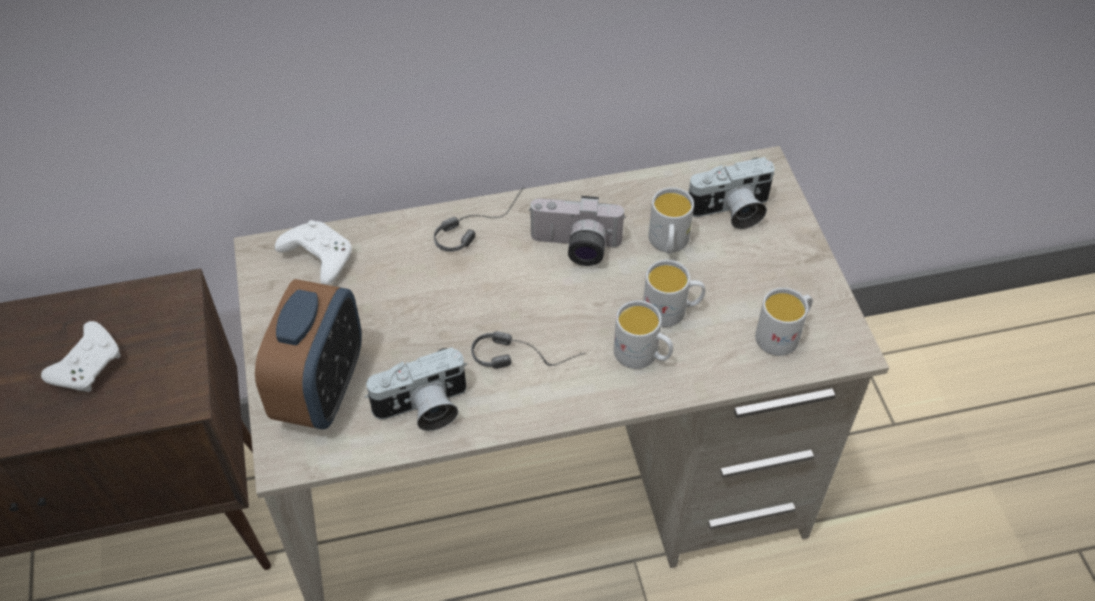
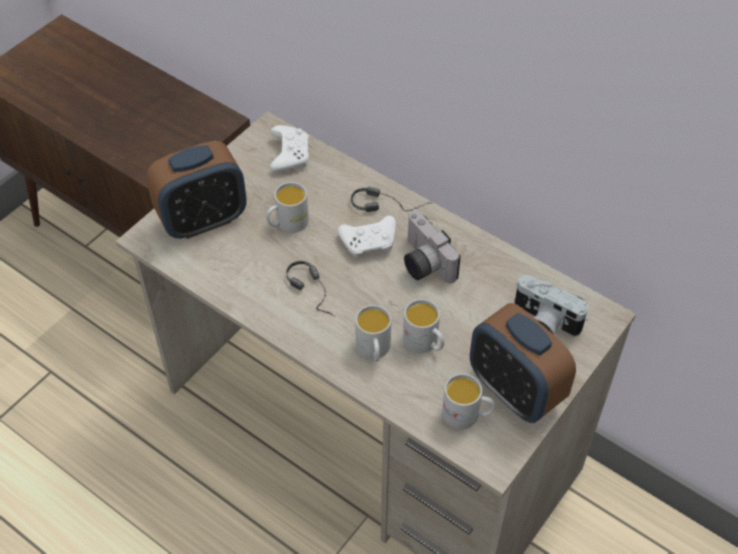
camera: 50 degrees right, 0 degrees up
white game controller [41,321,121,392] -> white game controller moved to [338,216,396,258]
camera [365,347,467,431] -> none
white mug [649,187,694,254] -> white mug moved to [266,182,309,233]
none -> alarm clock [470,303,576,423]

